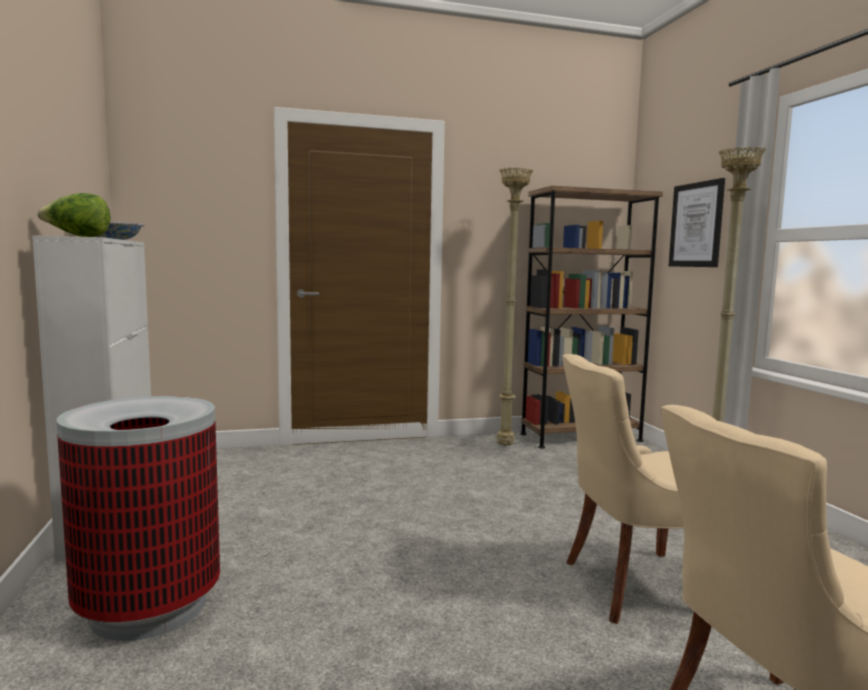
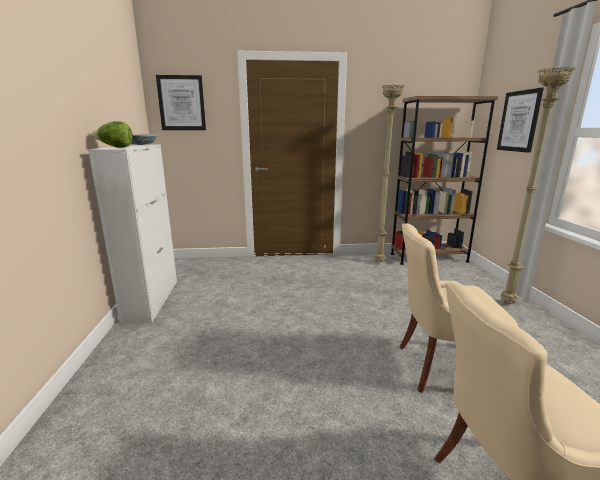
camera: 10 degrees right, 10 degrees up
trash can [56,396,220,641] -> none
none -> picture [156,75,206,130]

